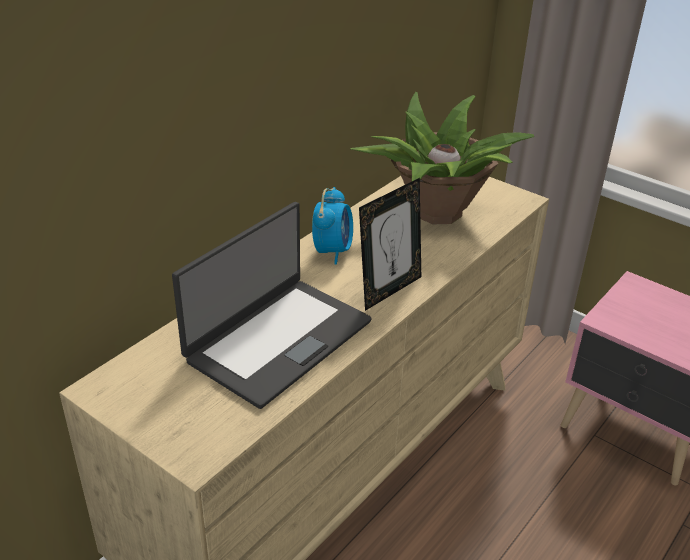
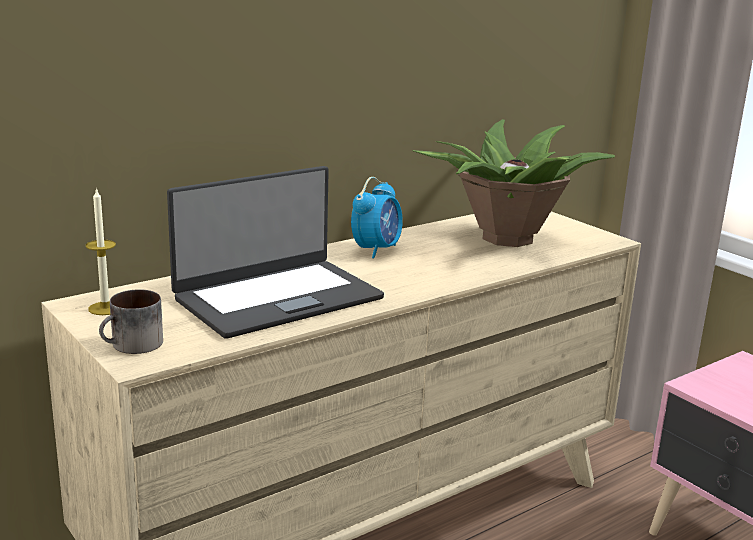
camera: 15 degrees right, 15 degrees down
picture frame [359,178,421,311] -> none
none -> candle [86,188,116,315]
none -> mug [99,289,163,354]

